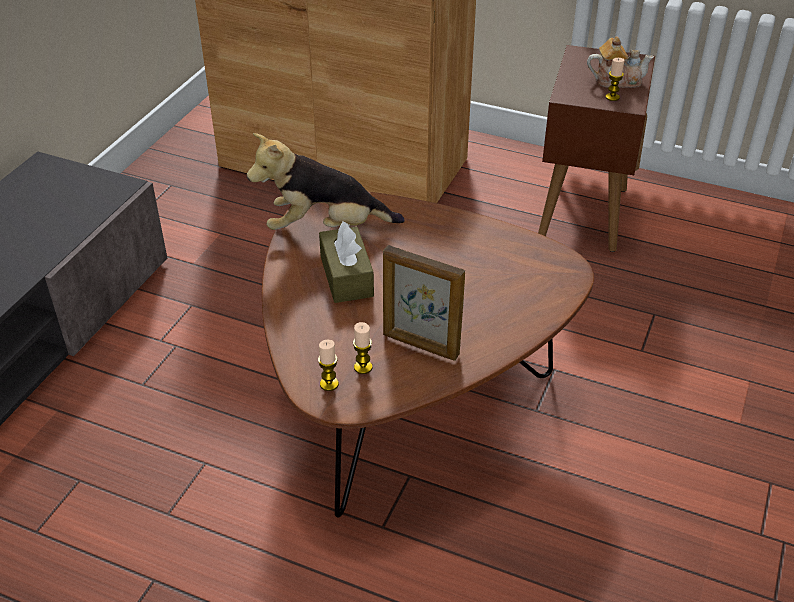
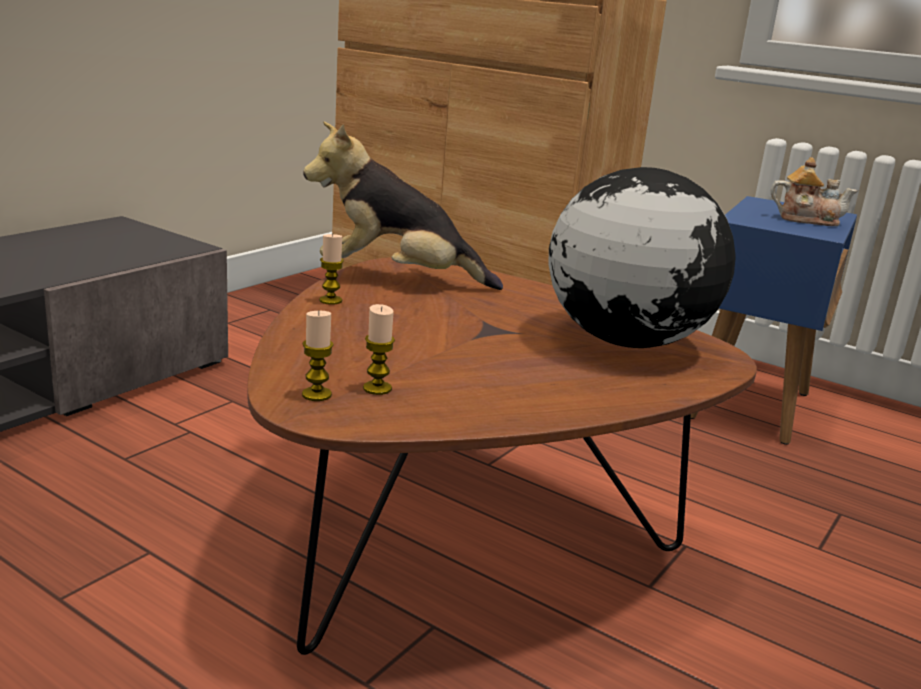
camera: 10 degrees right, 20 degrees down
brown tissue box [319,221,374,303] -> none
picture frame [383,245,465,361] -> none
brown side table [538,45,655,252] -> blue side table [691,196,857,445]
candle [606,58,625,101] -> candle moved to [319,234,344,305]
none -> globe [549,167,736,348]

